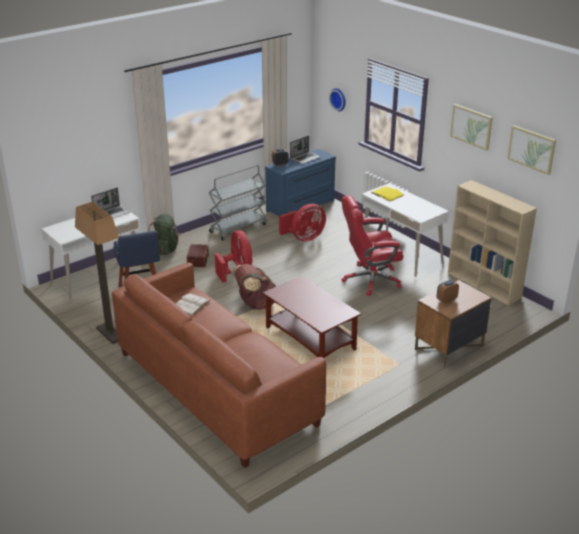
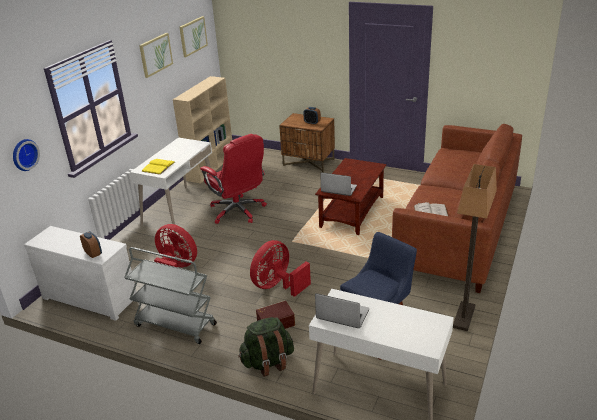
camera: 115 degrees left, 0 degrees up
brown backpack [233,264,276,310] -> none
blue dresser [265,149,336,216] -> white dresser [24,226,137,321]
laptop [290,136,321,164] -> laptop moved to [320,172,357,196]

